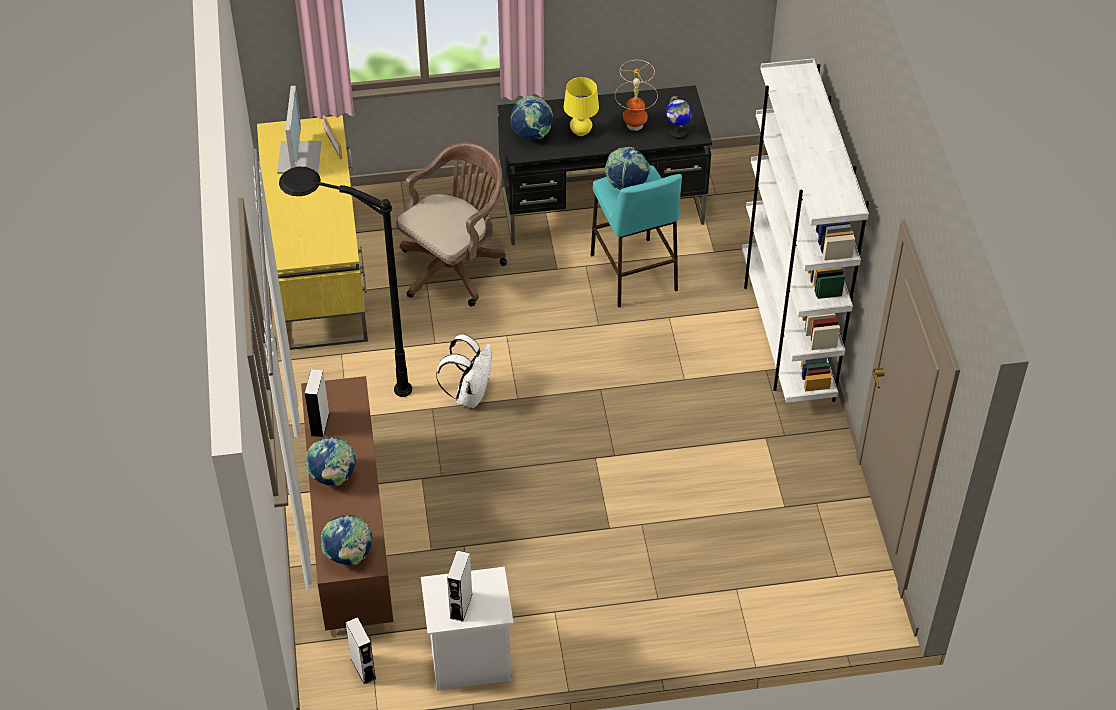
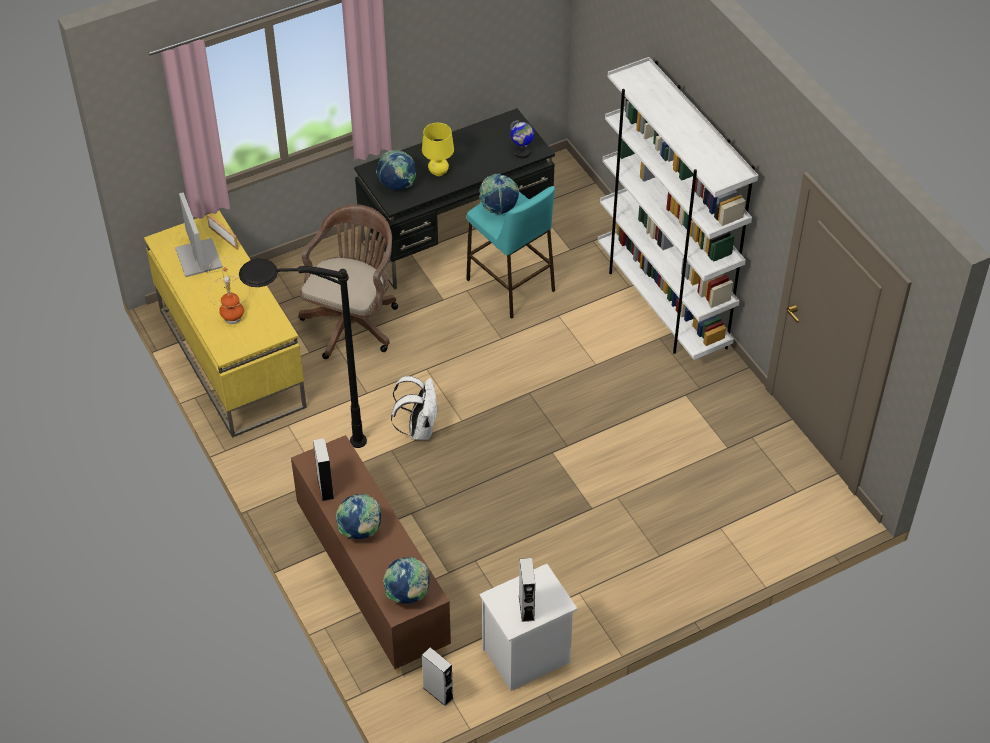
camera: 20 degrees left, 0 degrees up
table lamp [615,60,658,131] -> table lamp moved to [208,258,250,324]

